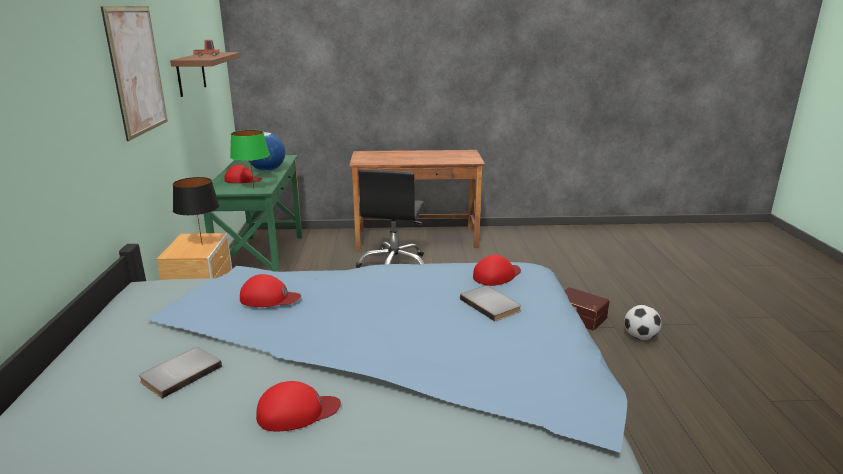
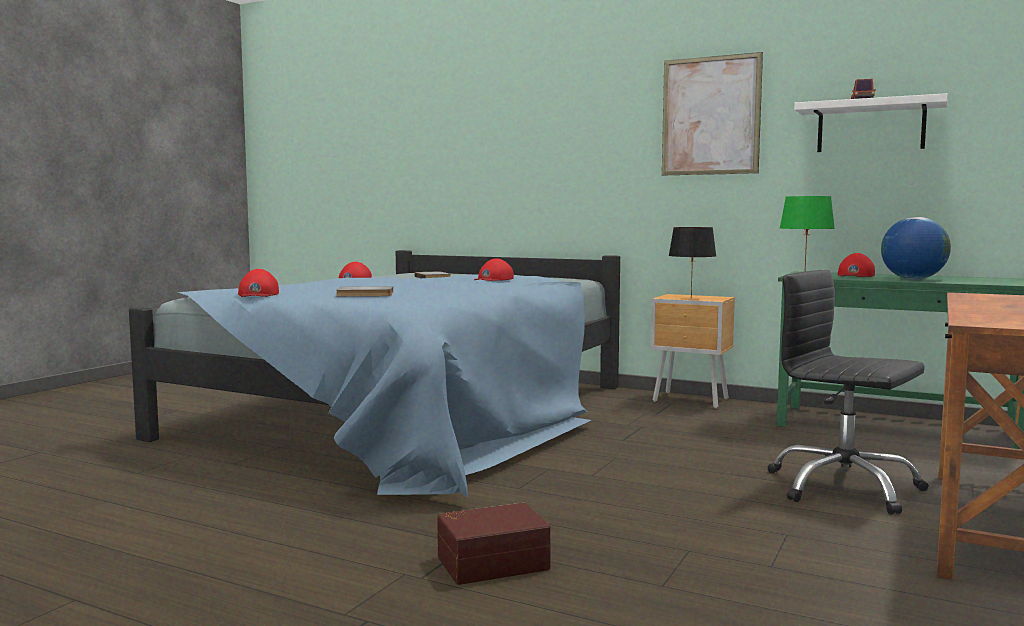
camera: 120 degrees right, 15 degrees down
brown shelf [170,52,240,97] -> white shelf [794,93,948,152]
red cap [473,255,521,286] -> red cap moved to [238,269,279,297]
football [624,305,662,340] -> none

